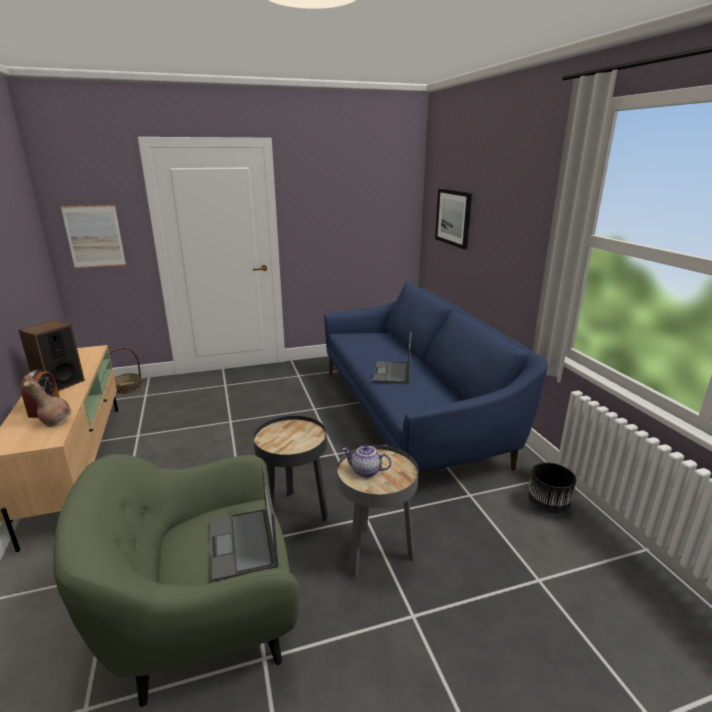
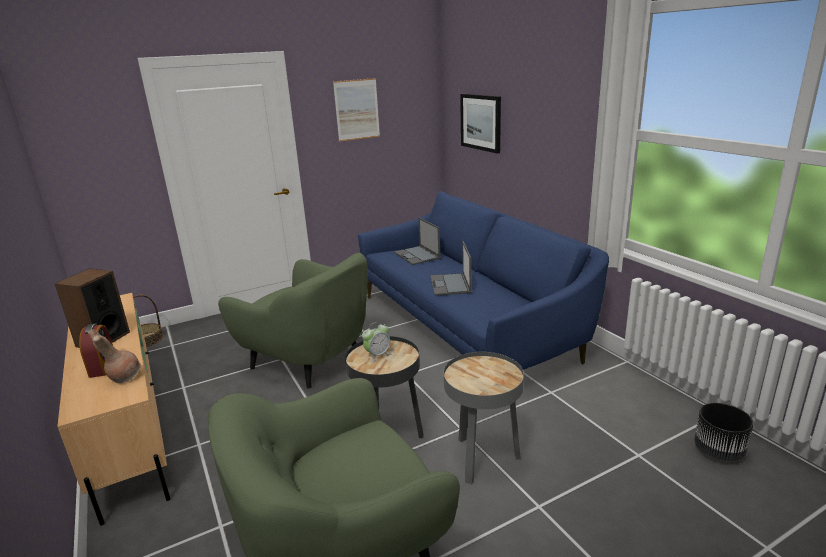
camera: 10 degrees left, 0 degrees up
picture [61,205,126,268] -> picture moved to [333,78,380,142]
laptop [210,462,278,582] -> laptop moved to [394,217,441,265]
teapot [342,445,391,478] -> none
black planter [528,463,576,514] -> black planter moved to [694,403,754,462]
none -> green armchair [218,253,368,389]
none -> alarm clock [362,322,391,363]

